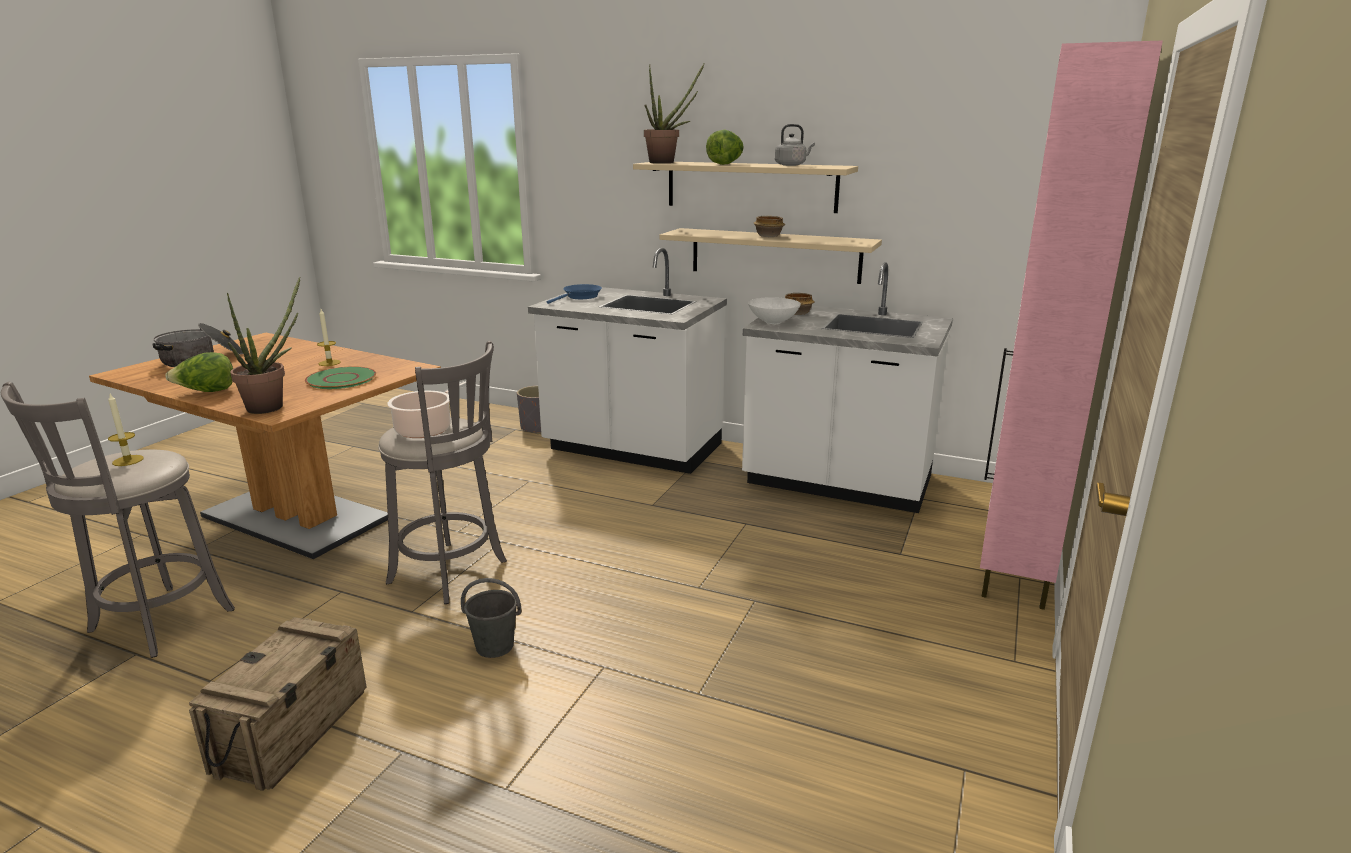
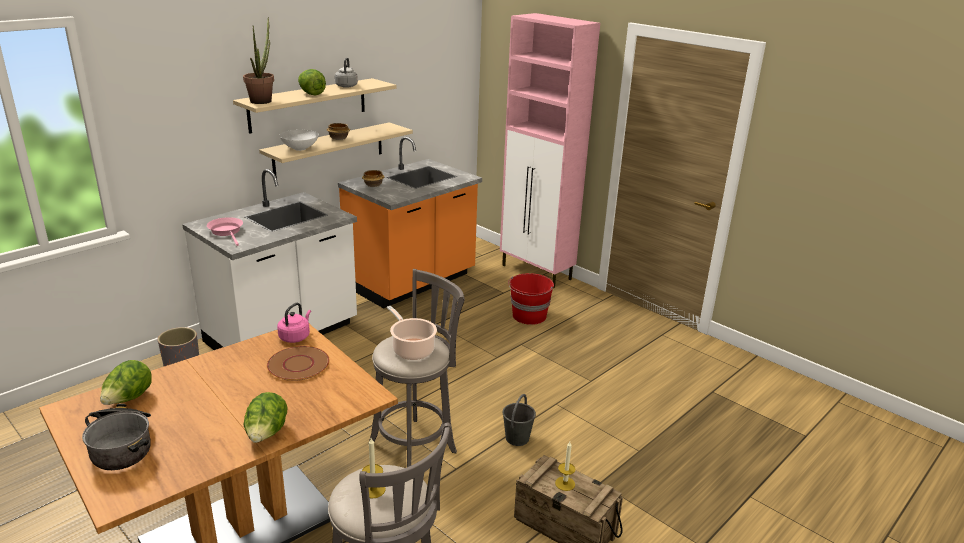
camera: 70 degrees left, 5 degrees up
potted plant [227,277,300,414] -> none
green plate [305,366,376,389] -> brown plate [267,346,330,381]
candle [317,309,341,366] -> candle moved to [555,441,576,491]
blue frying pan [547,284,602,304] -> pink frying pan [207,217,243,246]
white counter [742,262,953,513] -> orange counter [338,137,482,308]
white bowl [748,297,801,324] -> white bowl moved to [279,130,319,151]
none -> lettuce [100,360,152,405]
none -> pink kettle [277,303,311,343]
none -> red bucket [508,273,554,325]

